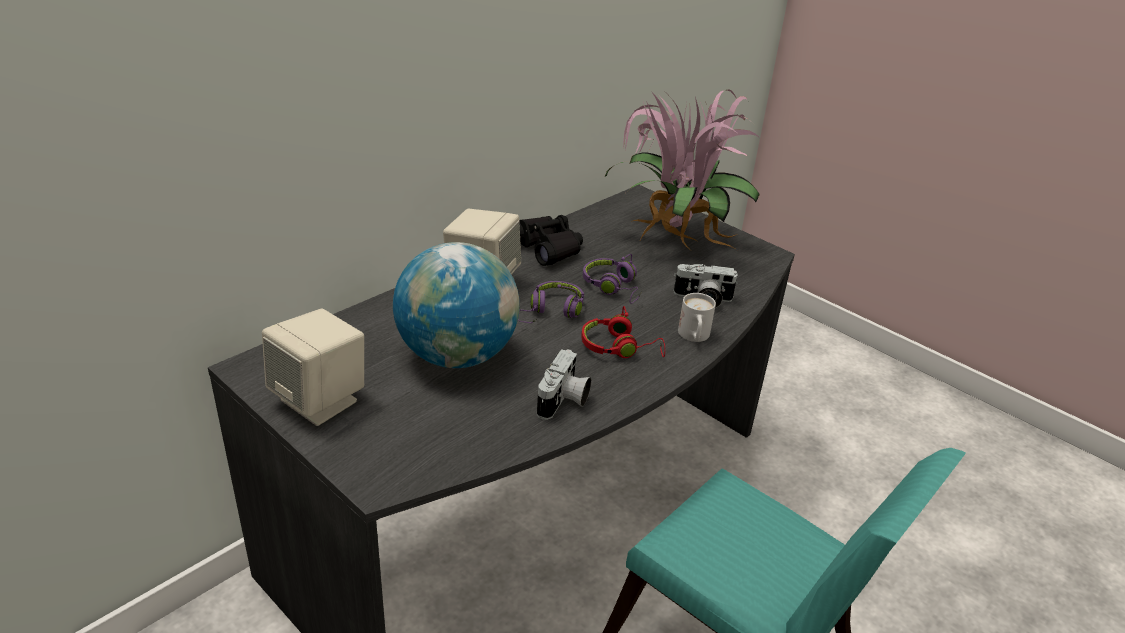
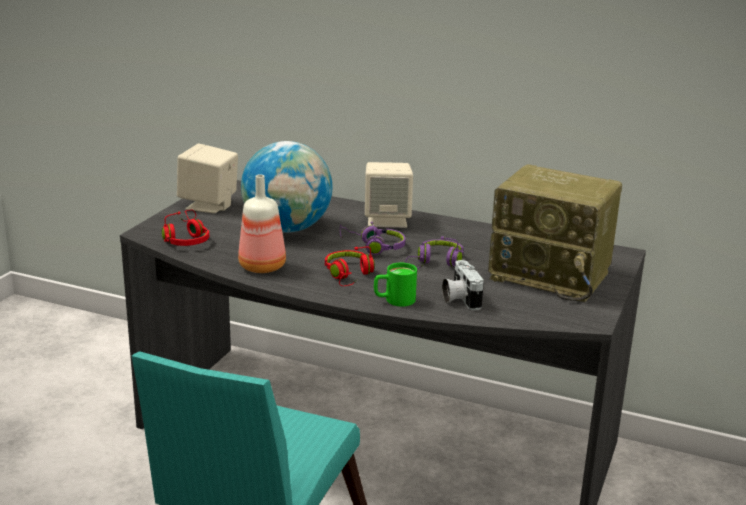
camera: 70 degrees right, 10 degrees down
black binoculars [519,215,583,266] -> none
camera [537,349,591,420] -> bottle [238,174,286,273]
potted plant [605,89,760,250] -> radio [488,164,622,302]
white mug [678,293,716,342] -> green mug [374,263,417,307]
none -> red headphones [162,210,209,246]

